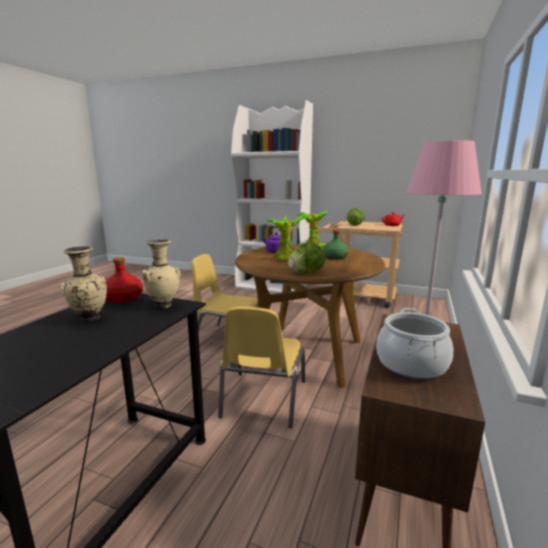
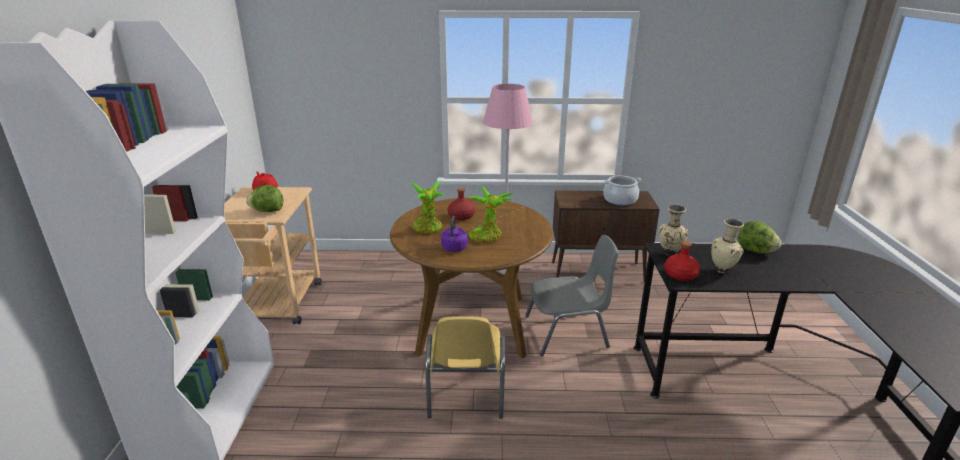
camera: 110 degrees left, 10 degrees up
yellow chair [218,307,305,428] -> grey chair [525,235,619,356]
lettuce [288,242,325,273] -> lettuce moved to [738,221,781,254]
green bottle [323,230,349,260] -> red bottle [448,188,475,220]

